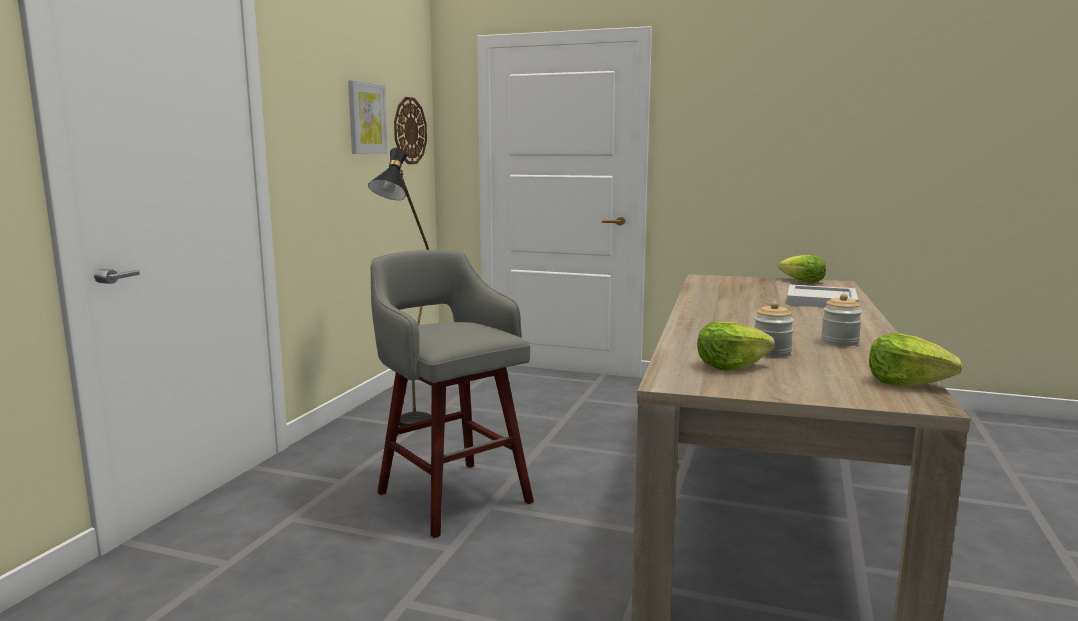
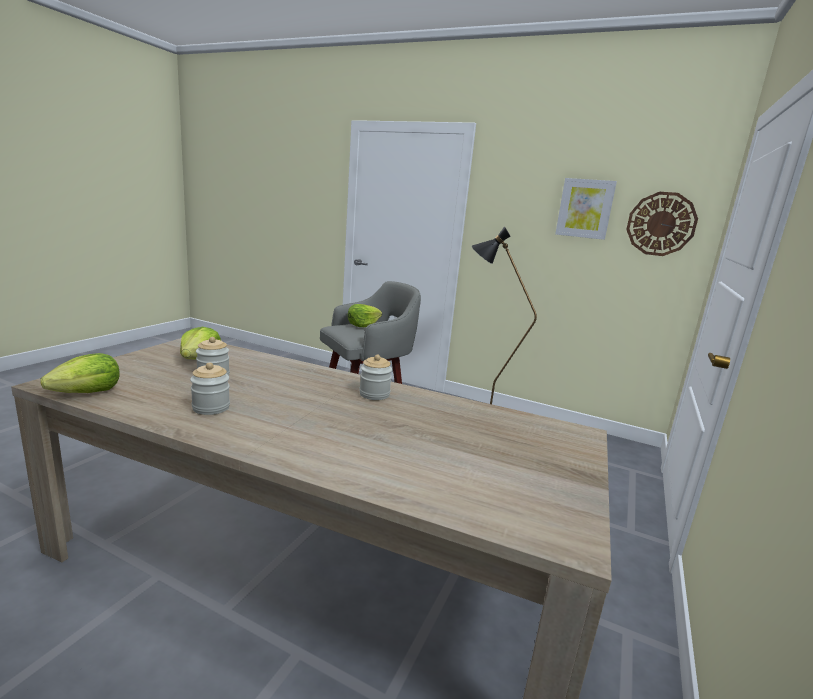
camera: 95 degrees right, 5 degrees up
lettuce [778,255,826,283] -> lettuce moved to [348,304,382,327]
white tray [787,285,858,307] -> none
none -> jar [359,355,392,400]

